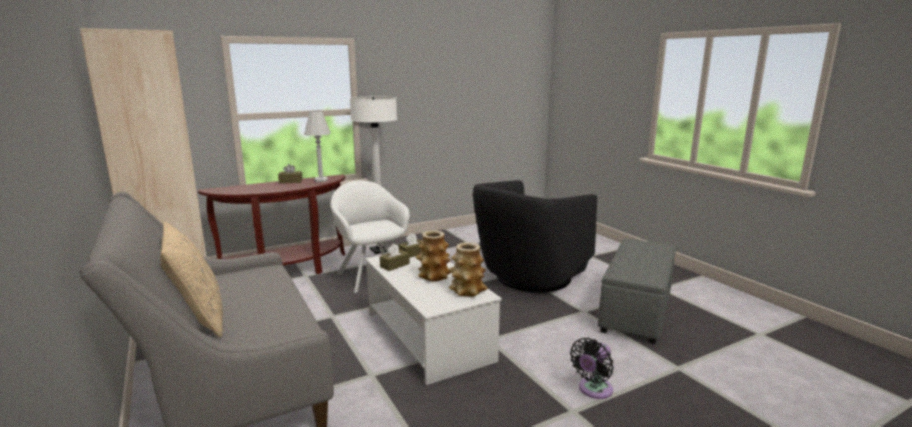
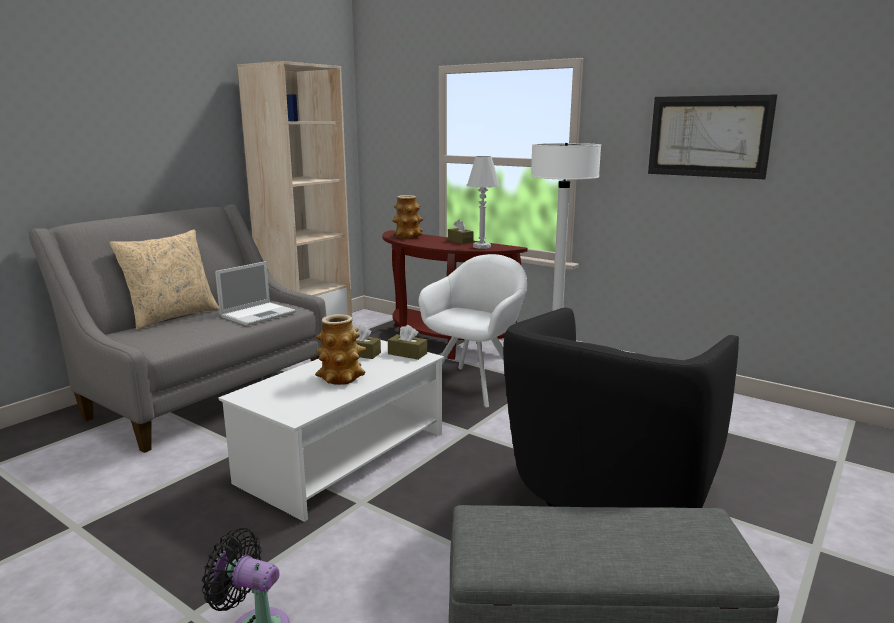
camera: 65 degrees right, 0 degrees up
vase [449,242,488,297] -> vase moved to [392,195,423,239]
black armchair [473,180,597,293] -> black armchair turned 75 degrees counterclockwise [503,308,739,508]
none -> laptop [215,261,296,326]
none -> picture [648,94,777,179]

